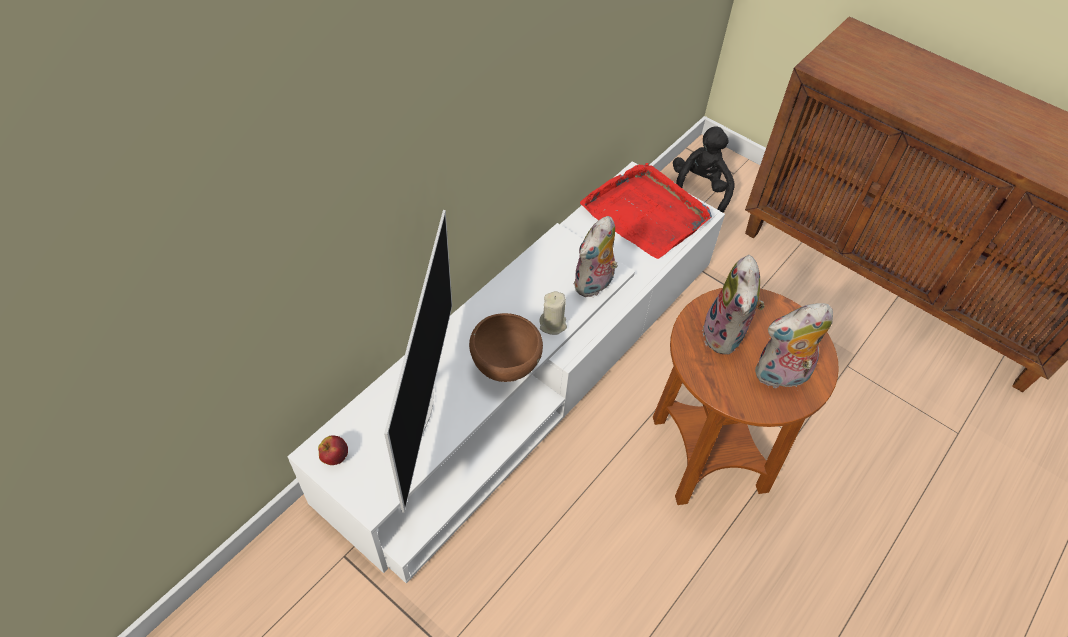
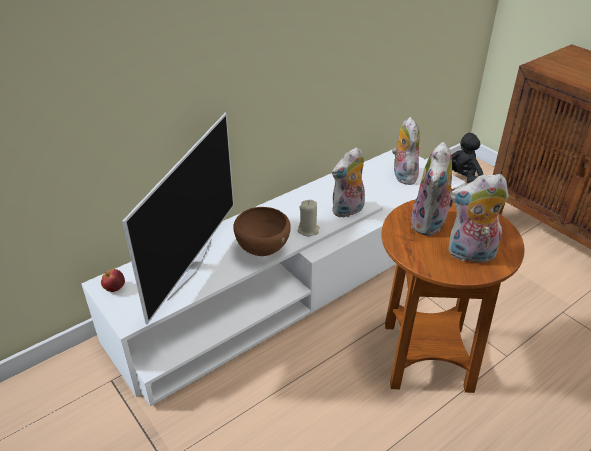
camera: 15 degrees right, 15 degrees down
red tray [580,163,712,259] -> plush toy [392,117,420,185]

